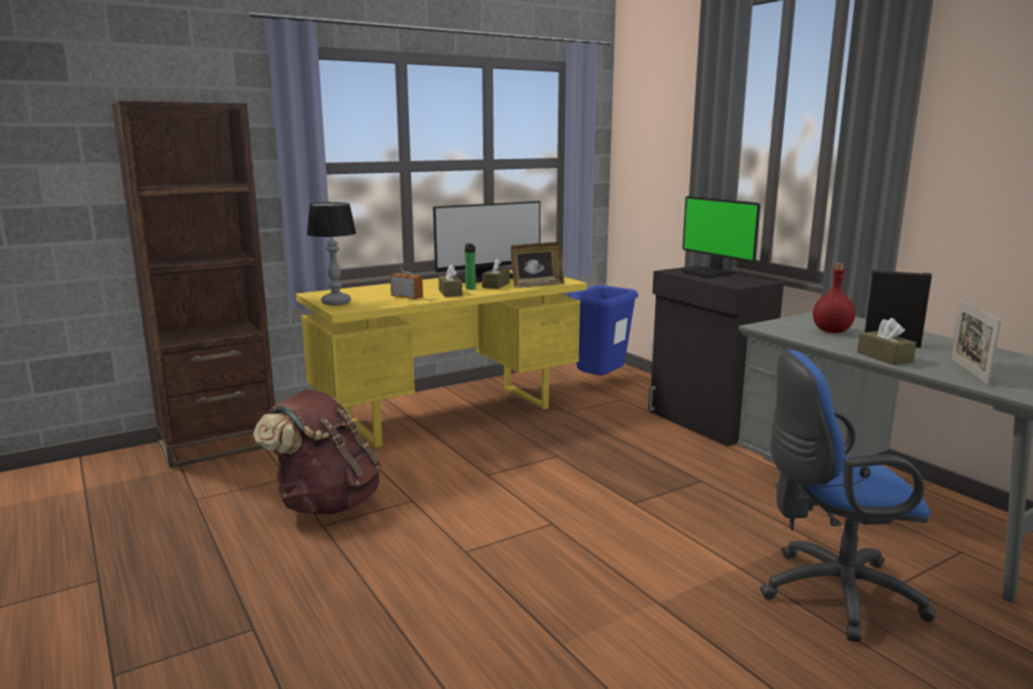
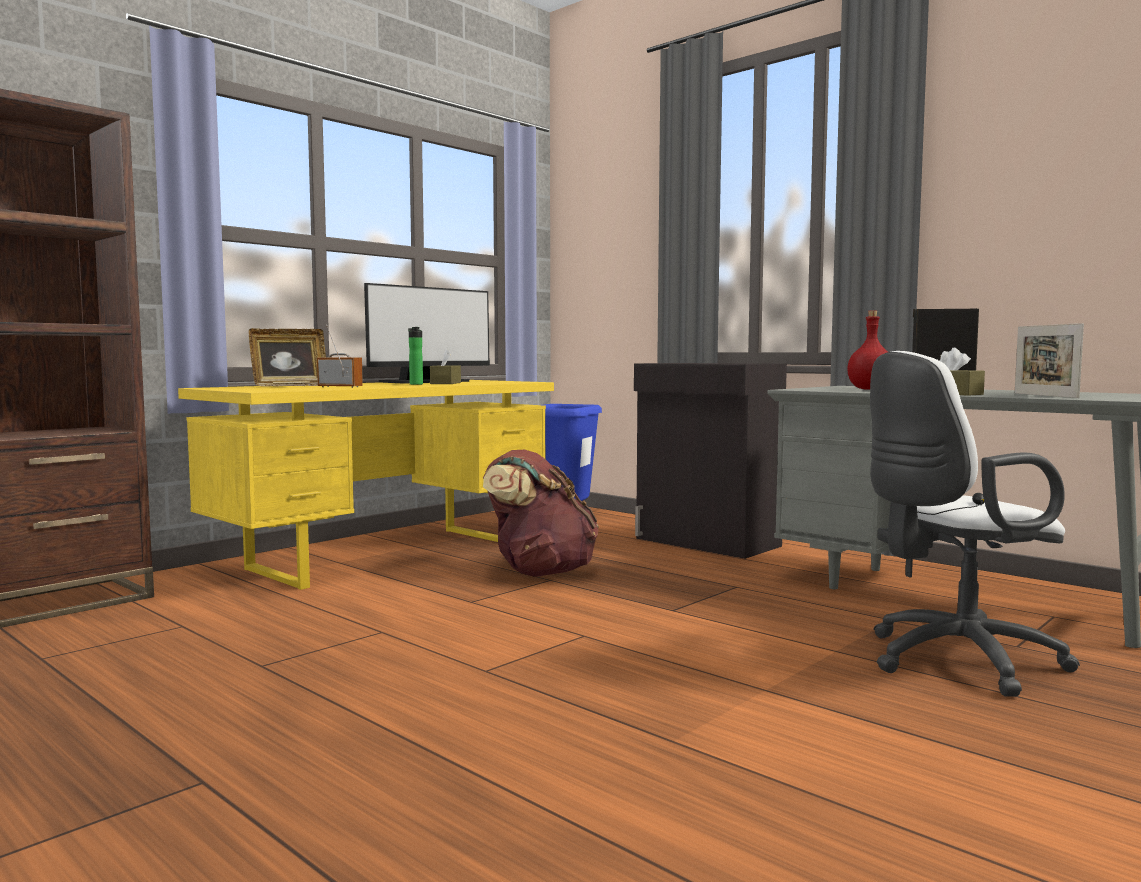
camera: 15 degrees left, 10 degrees down
brown backpack [253,390,381,515] -> brown backpack moved to [483,450,599,577]
table lamp [307,202,356,305] -> none
brown tissue box [438,265,462,297] -> none
picture frame [511,242,564,288] -> picture frame moved to [249,328,326,387]
monitor [681,196,760,278] -> none
blue office chair [760,350,936,642] -> white office chair [870,351,1080,697]

